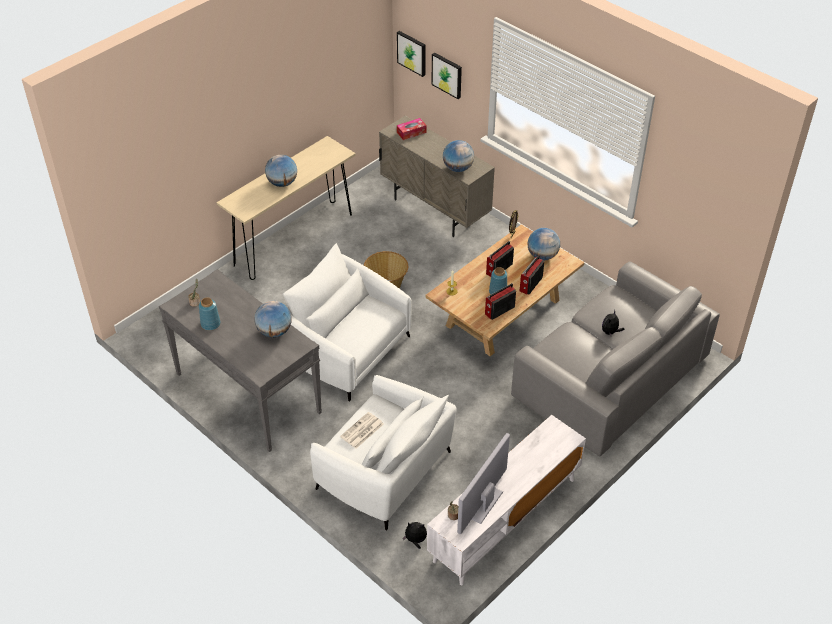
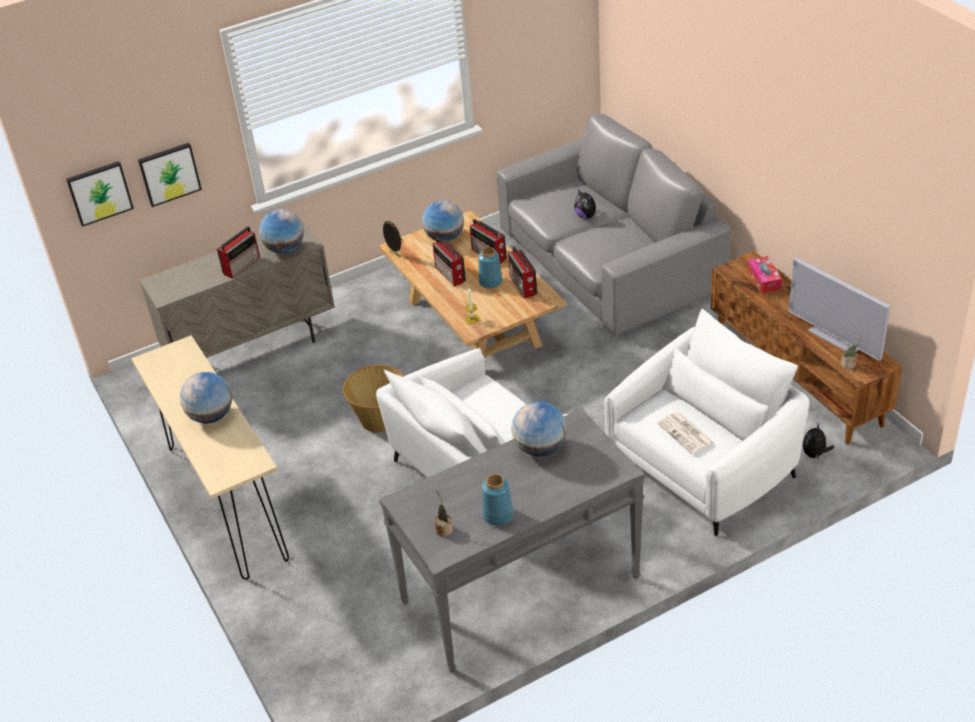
camera: 70 degrees left, 5 degrees down
tissue box [397,118,427,140] -> tissue box moved to [748,256,782,293]
white tv stand [427,415,586,585] -> brown tv stand [711,251,903,445]
none -> radio [217,226,260,279]

